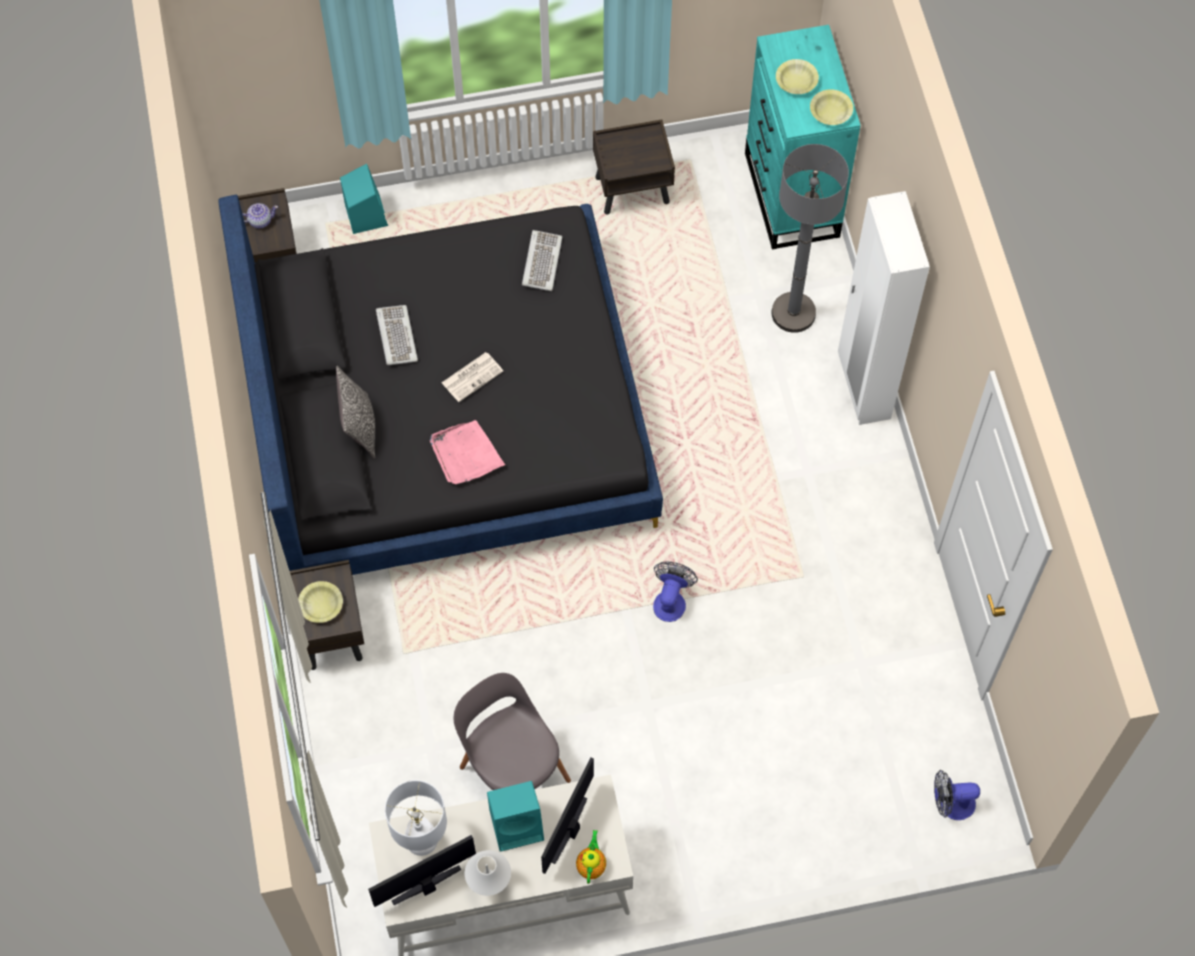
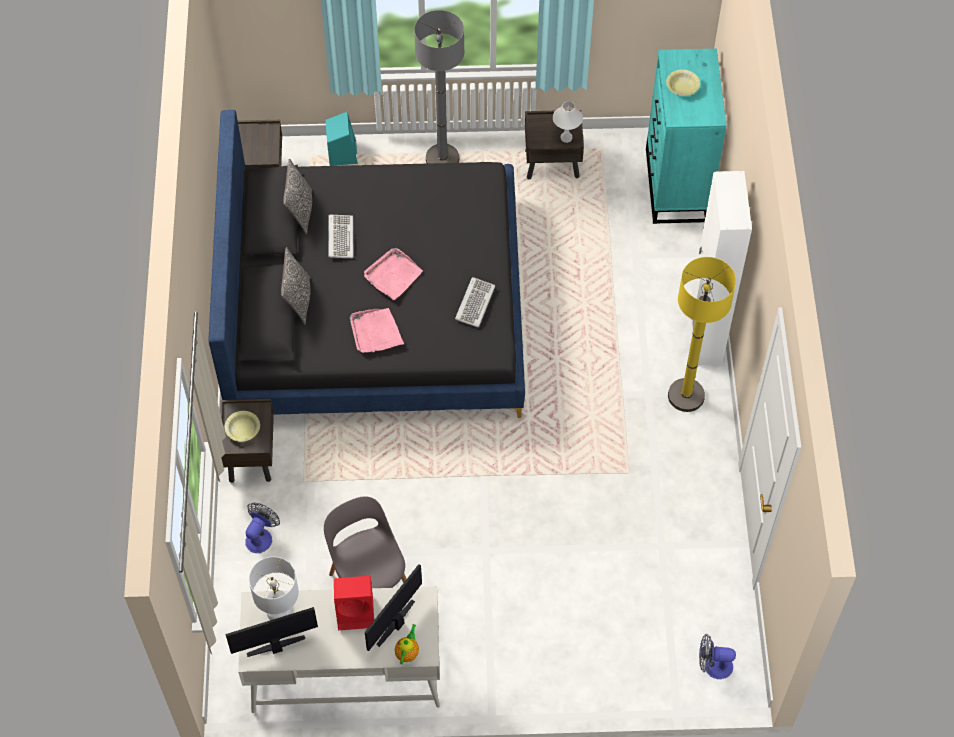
camera: 10 degrees right, 5 degrees down
teapot [242,203,278,228] -> none
newspaper [442,352,503,402] -> pink tray [364,248,423,300]
white table lamp [465,850,511,896] -> white table lamp moved to [553,101,583,143]
turquoise speaker [487,781,544,852] -> red speaker [334,576,374,630]
keyboard [522,230,562,291] -> keyboard moved to [455,277,495,328]
fan [653,562,698,622] -> fan moved to [245,503,280,553]
grey floor lamp [772,144,849,333] -> grey floor lamp moved to [414,10,464,164]
yellow bowl [810,89,853,125] -> none
none -> pillow [283,158,312,235]
none -> yellow floor lamp [668,257,736,412]

